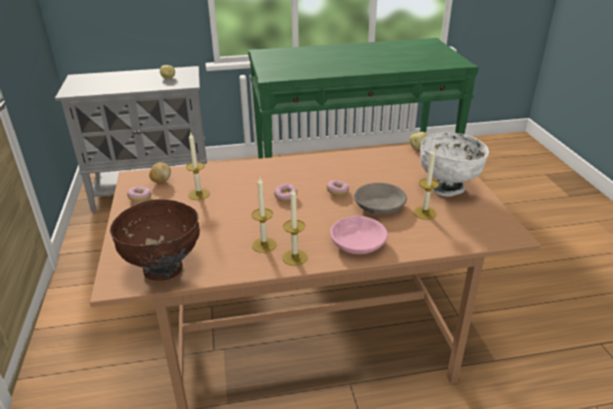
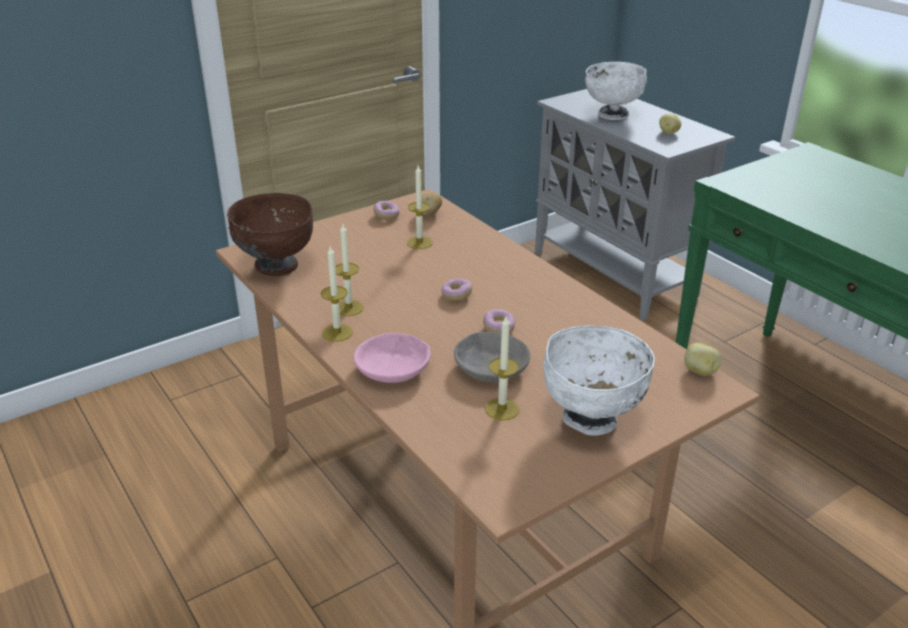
camera: 65 degrees right, 0 degrees up
none -> white bowl [585,62,647,120]

